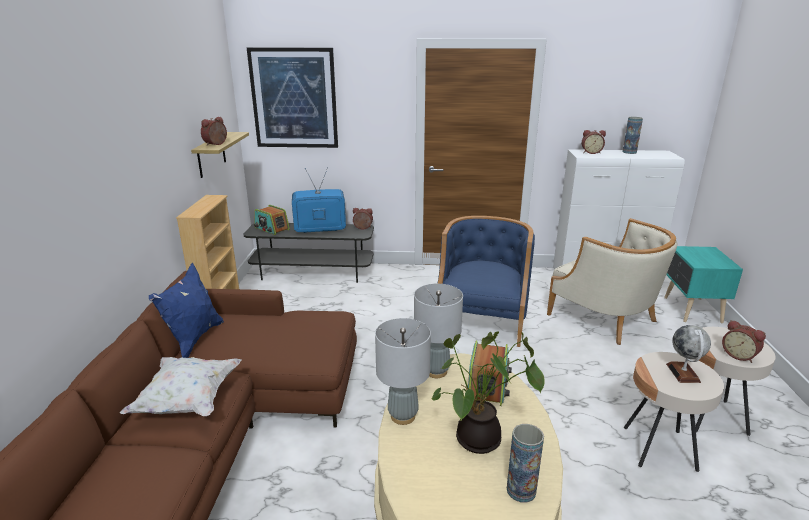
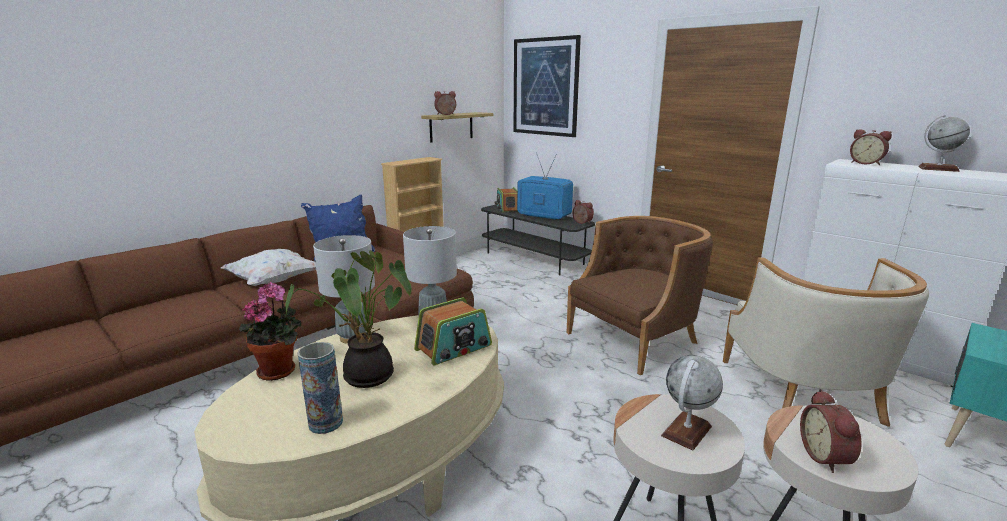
camera: 40 degrees right, 5 degrees down
blue armchair [438,216,535,347] -> brown armchair [567,216,713,375]
vase [622,117,643,154] -> globe [918,115,970,172]
none -> potted plant [239,282,301,381]

